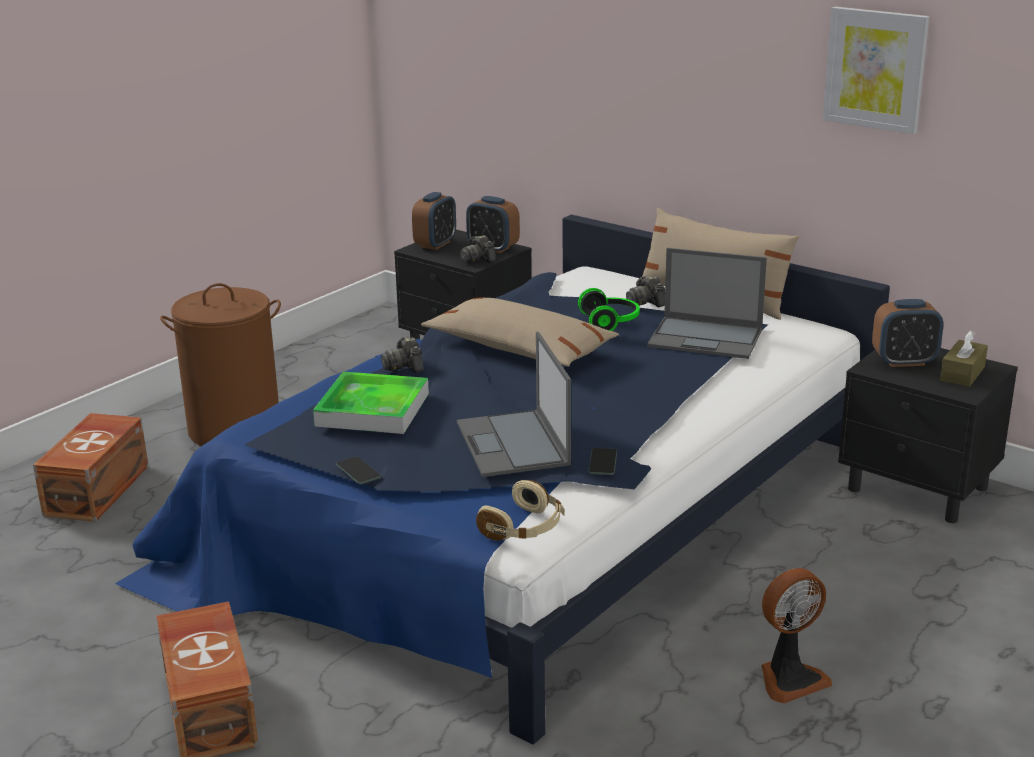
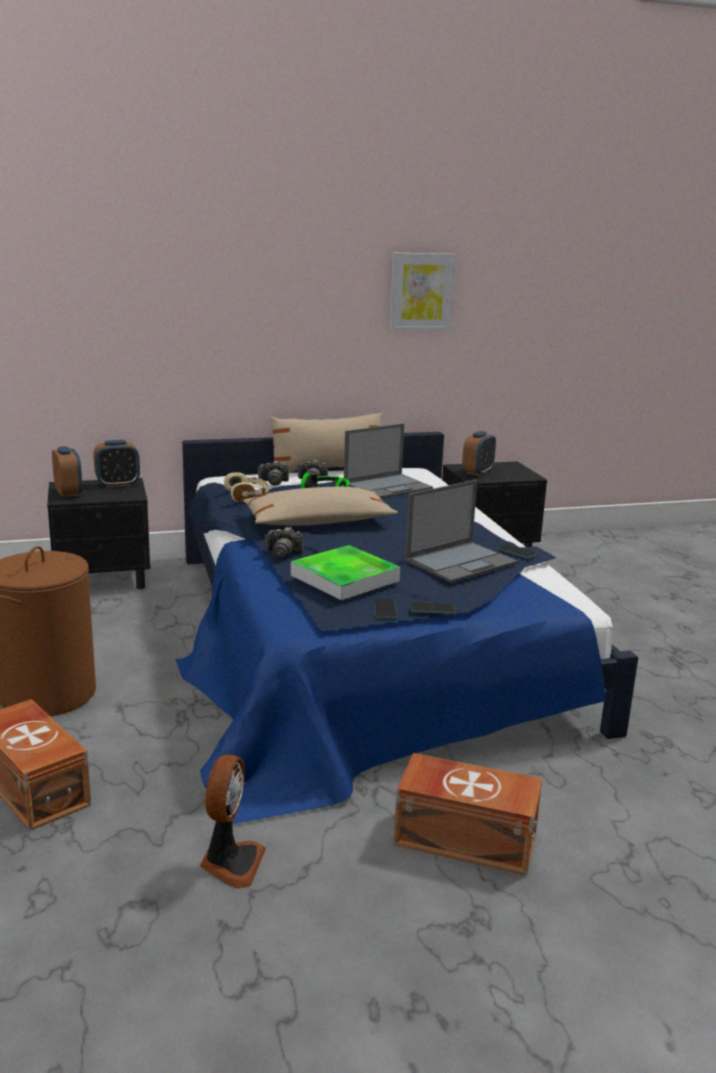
camera: 55 degrees left, 5 degrees down
laptop [457,332,571,477] -> laptop turned 60 degrees counterclockwise [405,480,518,583]
camera [460,235,496,264] -> camera moved to [257,460,289,486]
beige headphones [476,480,565,541] -> beige headphones moved to [224,472,269,502]
fan [761,568,832,704] -> fan moved to [200,755,266,889]
brown tissue box [940,330,988,387] -> none
none -> phone [374,599,397,619]

